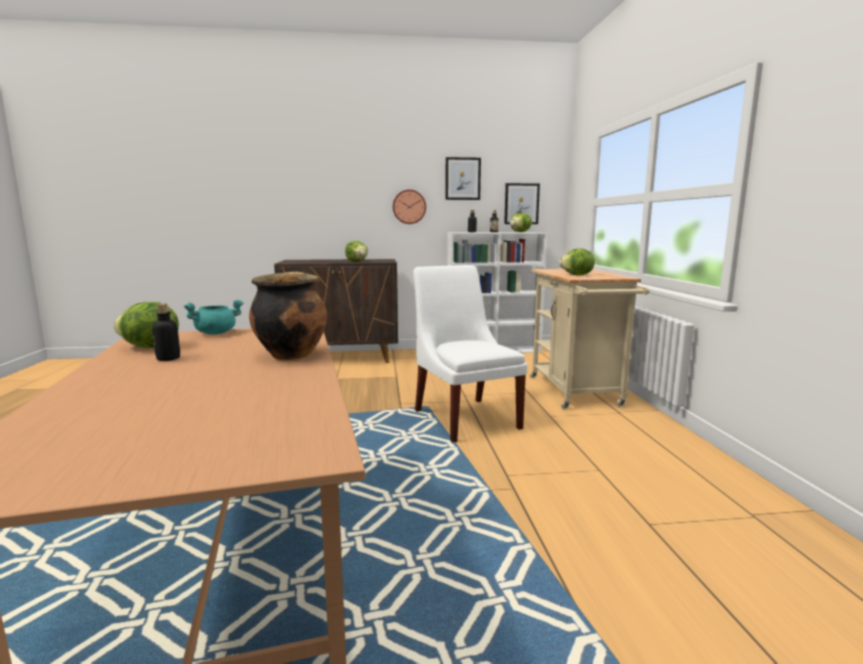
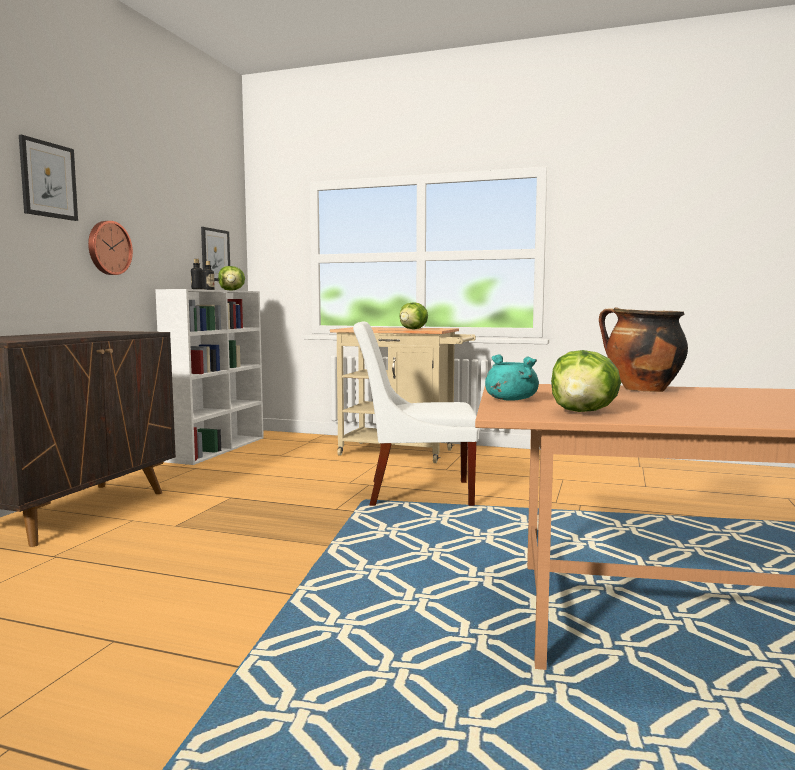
camera: 65 degrees left, 5 degrees down
bottle [152,303,181,361] -> none
lettuce [345,241,368,262] -> none
picture [445,157,481,200] -> picture moved to [19,135,78,221]

